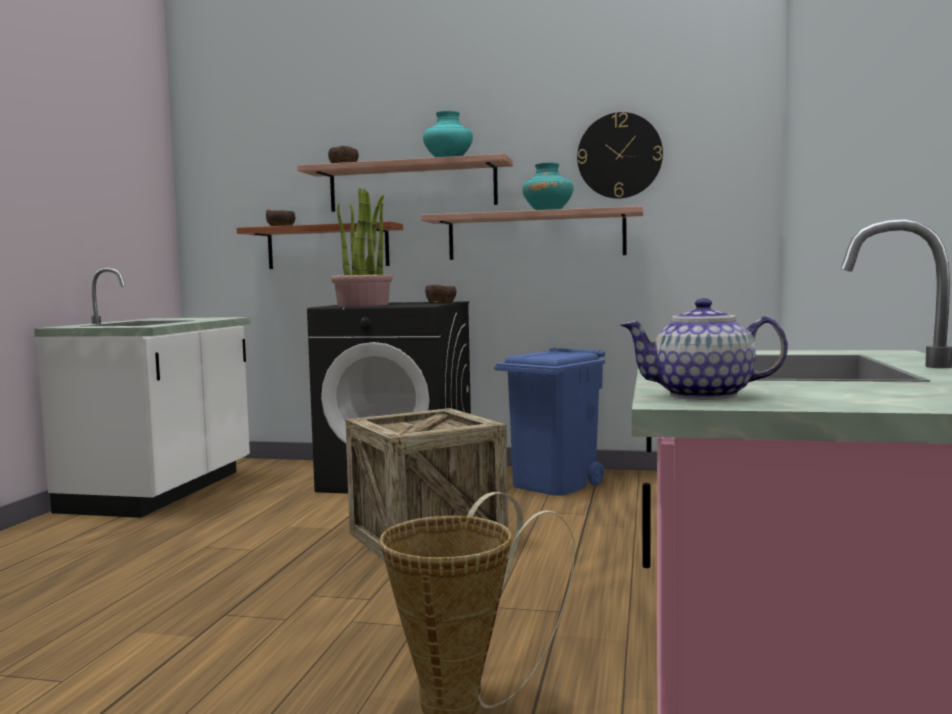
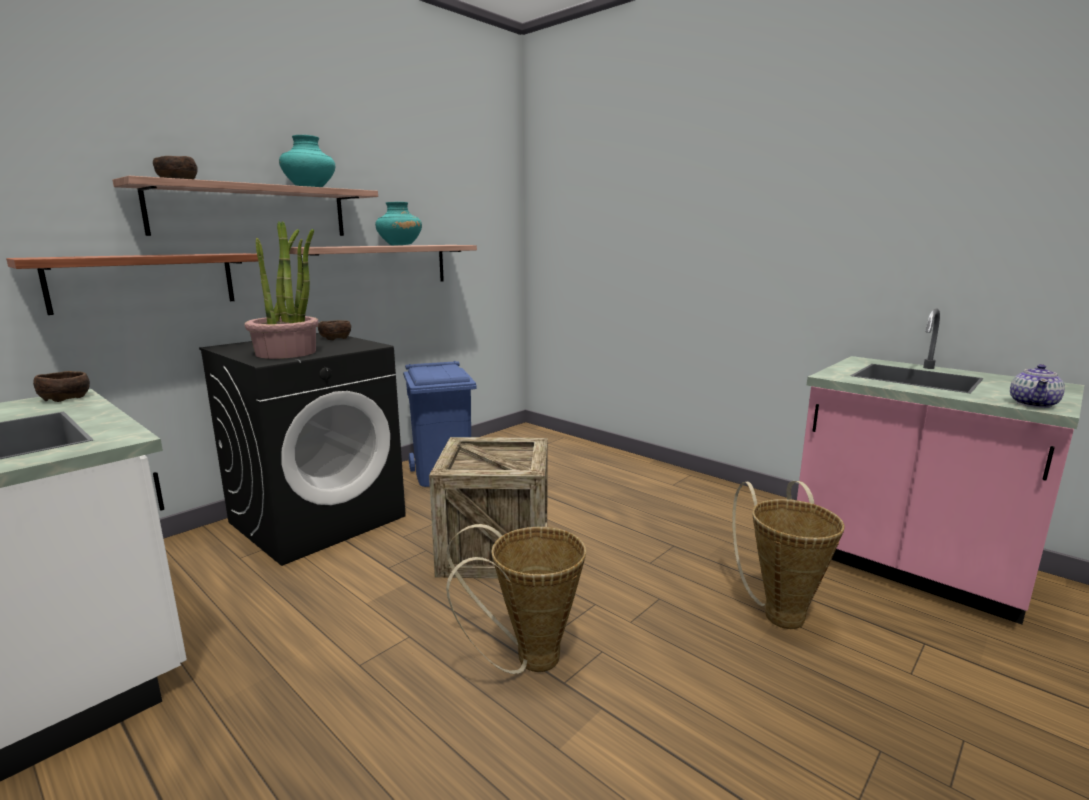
camera: 60 degrees left, 10 degrees up
brown bowl [266,210,295,226] -> brown bowl moved to [33,371,90,402]
wall clock [577,112,663,199] -> none
none -> basket [446,524,586,674]

